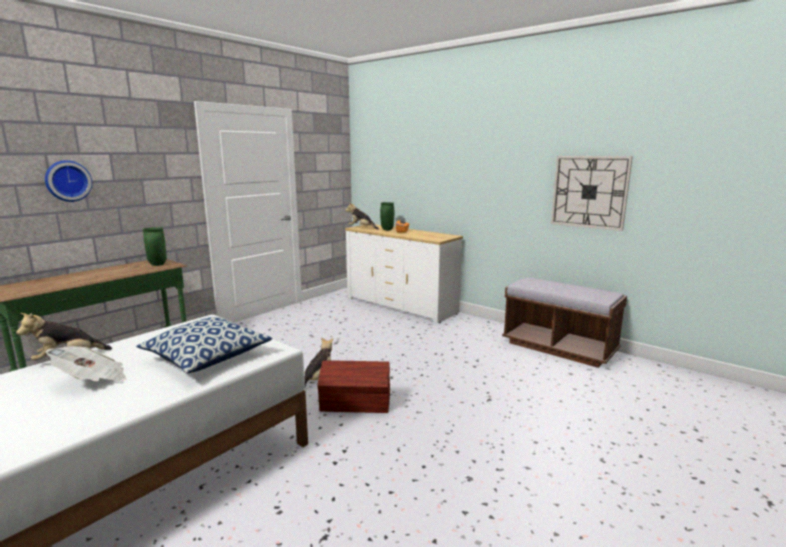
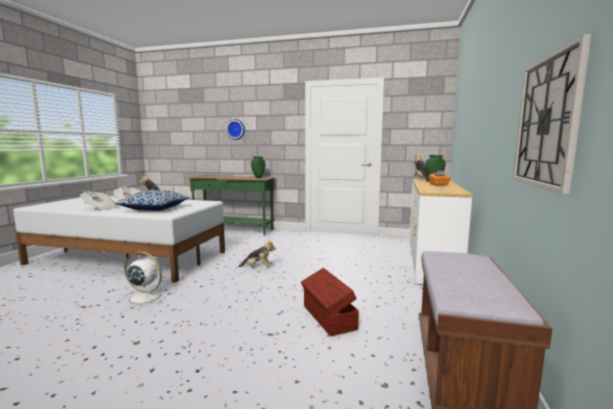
camera: 65 degrees right, 5 degrees down
brown storage box [317,360,390,413] -> brown storage box moved to [301,268,359,336]
none -> newspaper [80,191,118,211]
none -> white fan [119,251,168,307]

